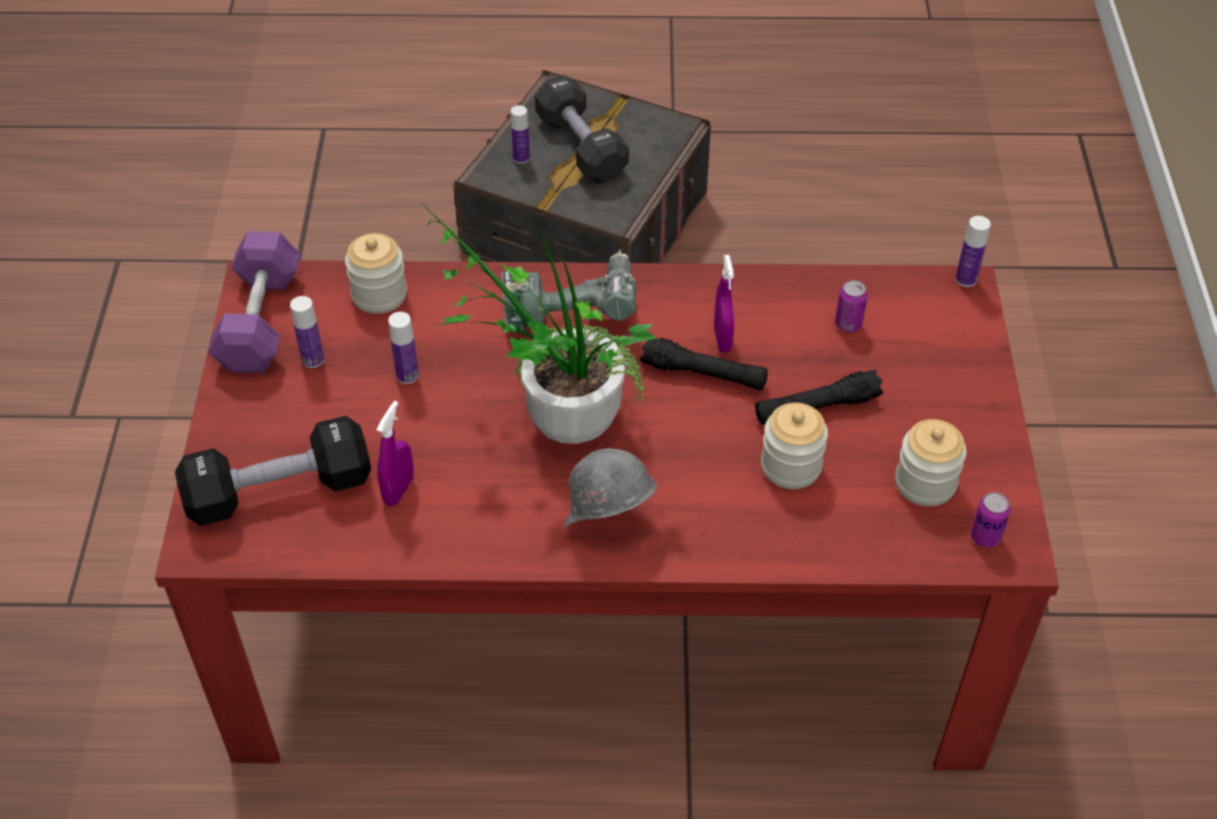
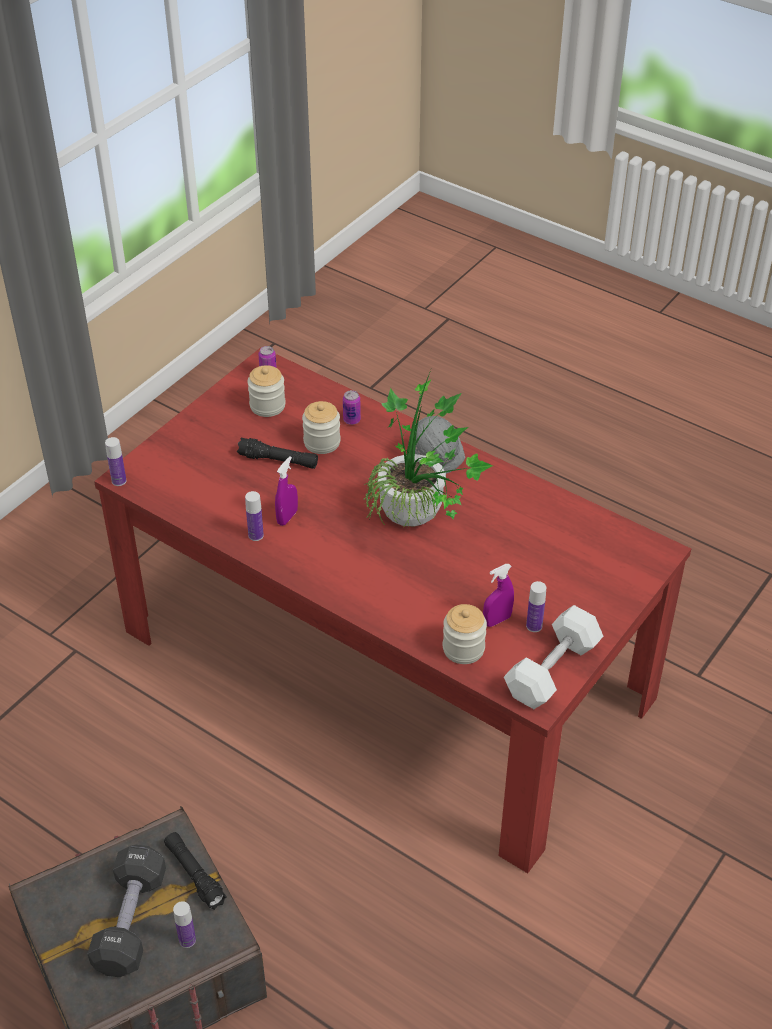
camera: 145 degrees left, 5 degrees down
black dumbbell [175,416,371,526] -> none
purple dumbbell [208,231,301,373] -> white dumbbell [504,605,603,709]
purple spray bottle [376,401,414,506] -> purple spray bottle moved to [483,564,514,627]
bottle [388,312,419,384] -> bottle moved to [245,491,264,541]
power drill [502,249,637,333] -> none
black flashlight [640,338,768,390] -> black flashlight moved to [164,832,227,910]
can [835,280,868,332] -> can moved to [343,390,361,425]

